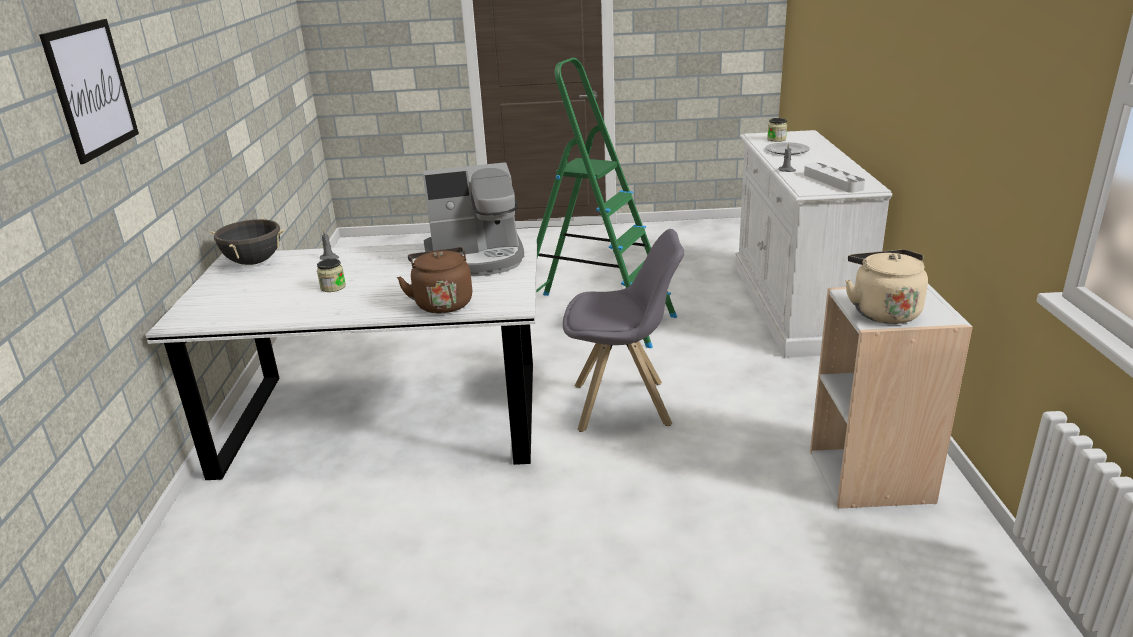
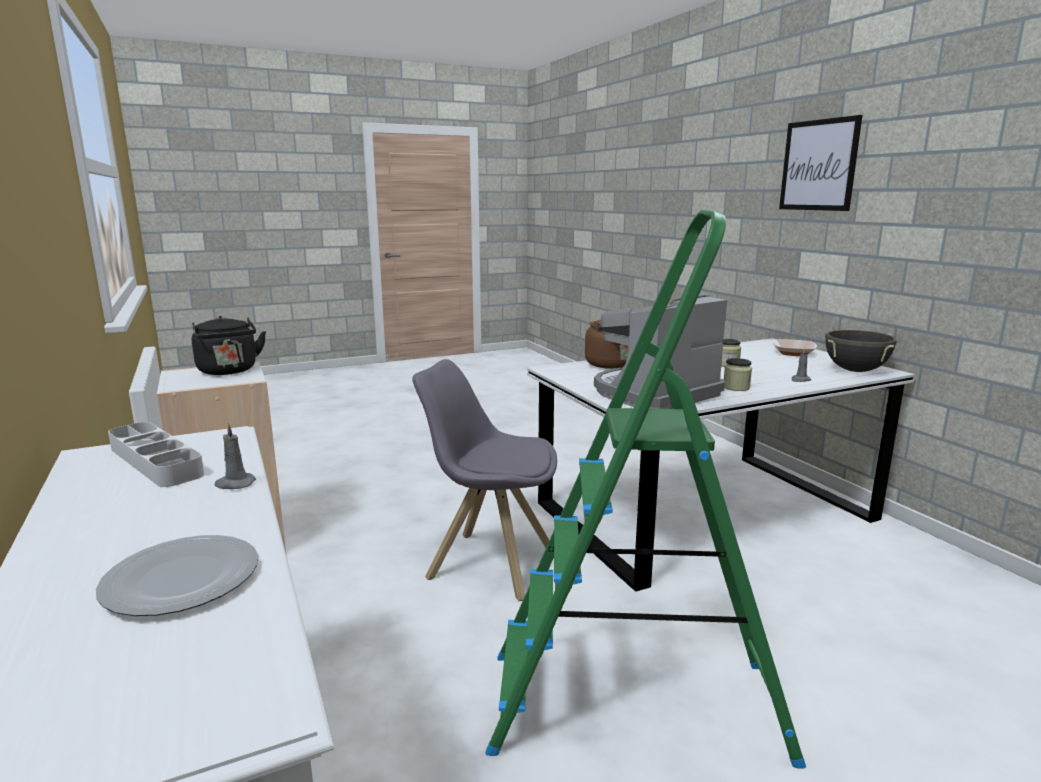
camera: 155 degrees right, 10 degrees down
grey chair [563,229,684,432] -> grey chair turned 45 degrees clockwise [412,359,557,601]
jar [767,118,787,142] -> jar moved to [724,358,752,391]
beige kettle [845,250,928,324] -> black kettle [192,316,266,375]
none -> bowl [772,339,817,356]

